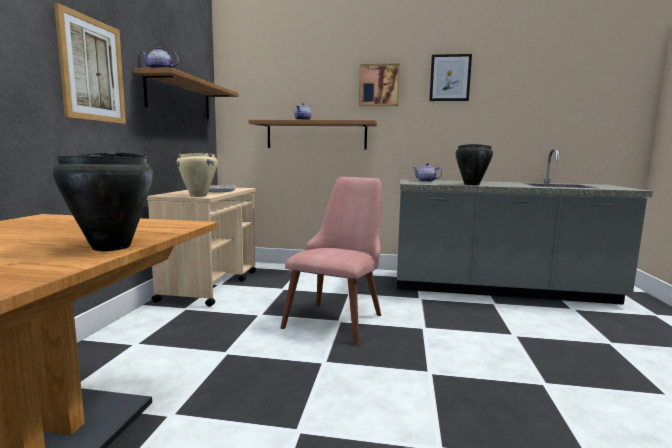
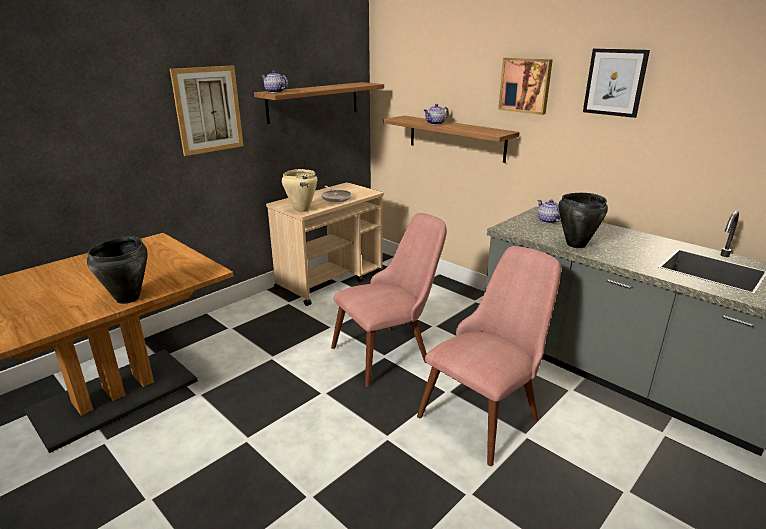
camera: 35 degrees right, 15 degrees up
none -> pink chair [417,246,561,466]

